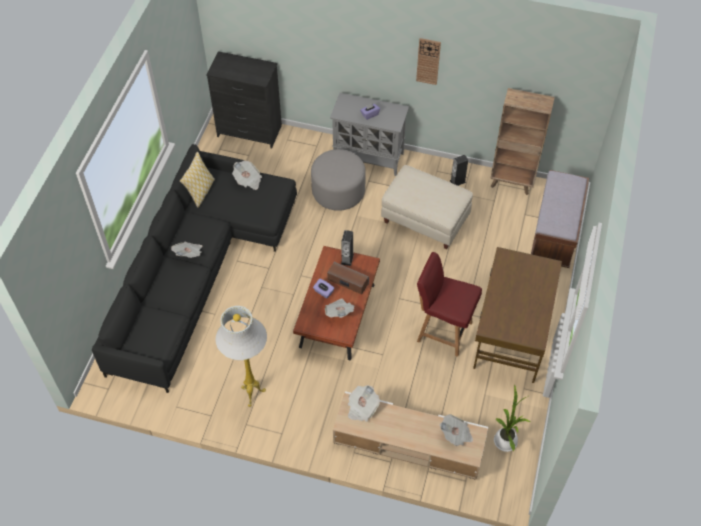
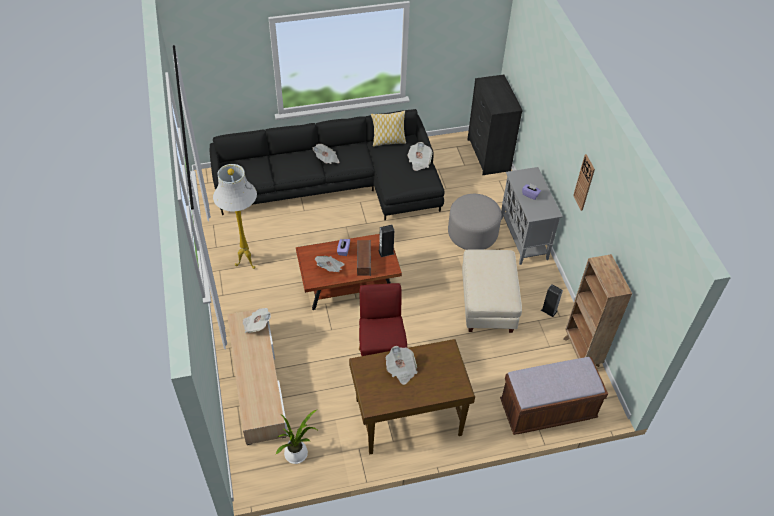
camera: 60 degrees right, 5 degrees down
newspaper [440,414,473,446] -> newspaper moved to [386,346,418,385]

